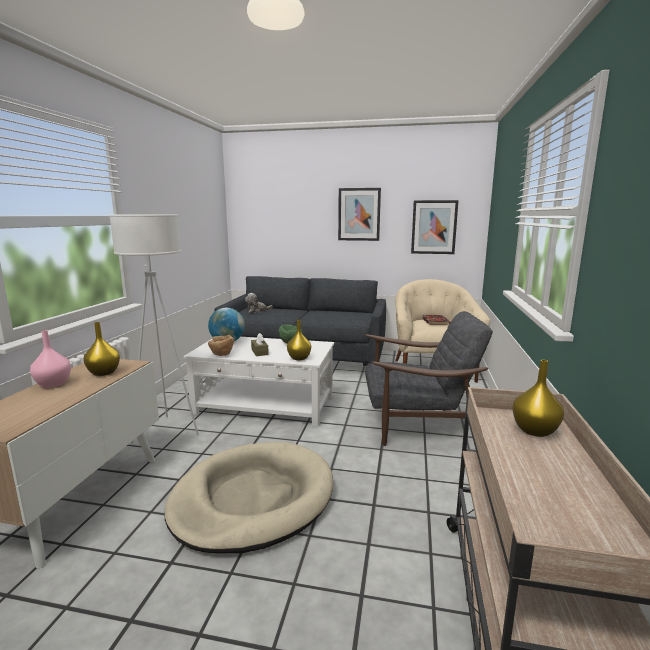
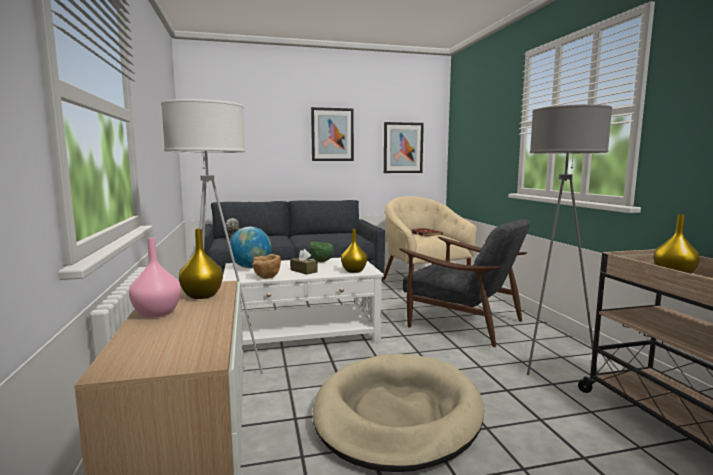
camera: 25 degrees left, 5 degrees down
grey armchair [365,311,493,446] -> grey armchair turned 60 degrees clockwise [399,219,530,347]
none -> grey floor lamp [527,104,612,375]

